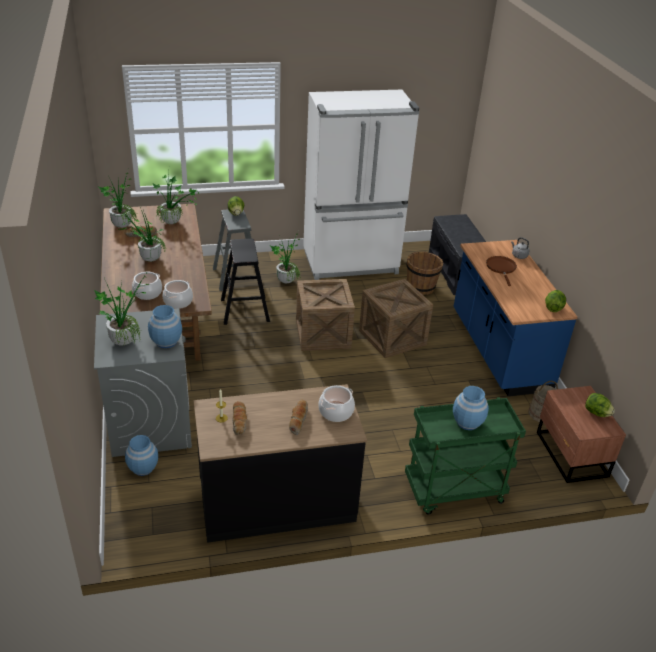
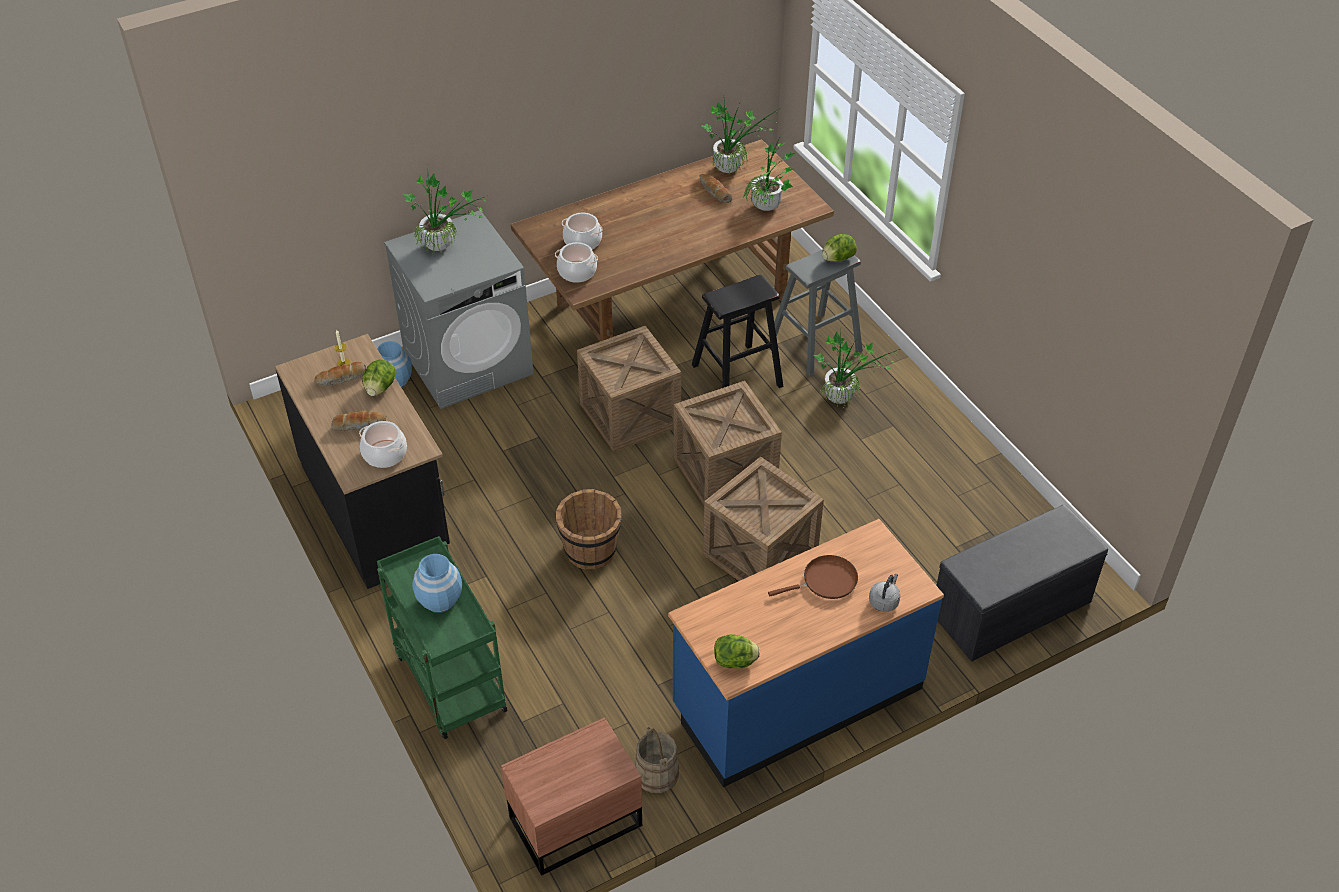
camera: 75 degrees right, 10 degrees up
potted plant [119,207,167,262] -> none
blue vase [148,305,182,348] -> none
white fridge [303,90,419,280] -> none
brown bucket [407,252,443,295] -> brown bucket moved to [556,489,622,570]
lettuce [585,393,615,417] -> lettuce moved to [362,359,397,396]
none -> crate [577,326,681,452]

